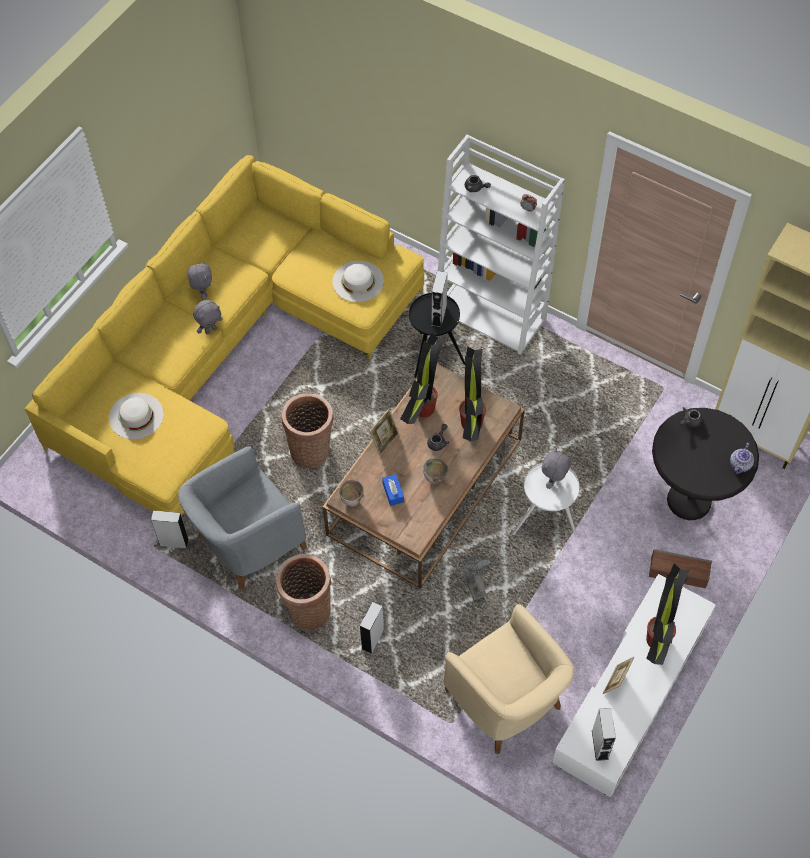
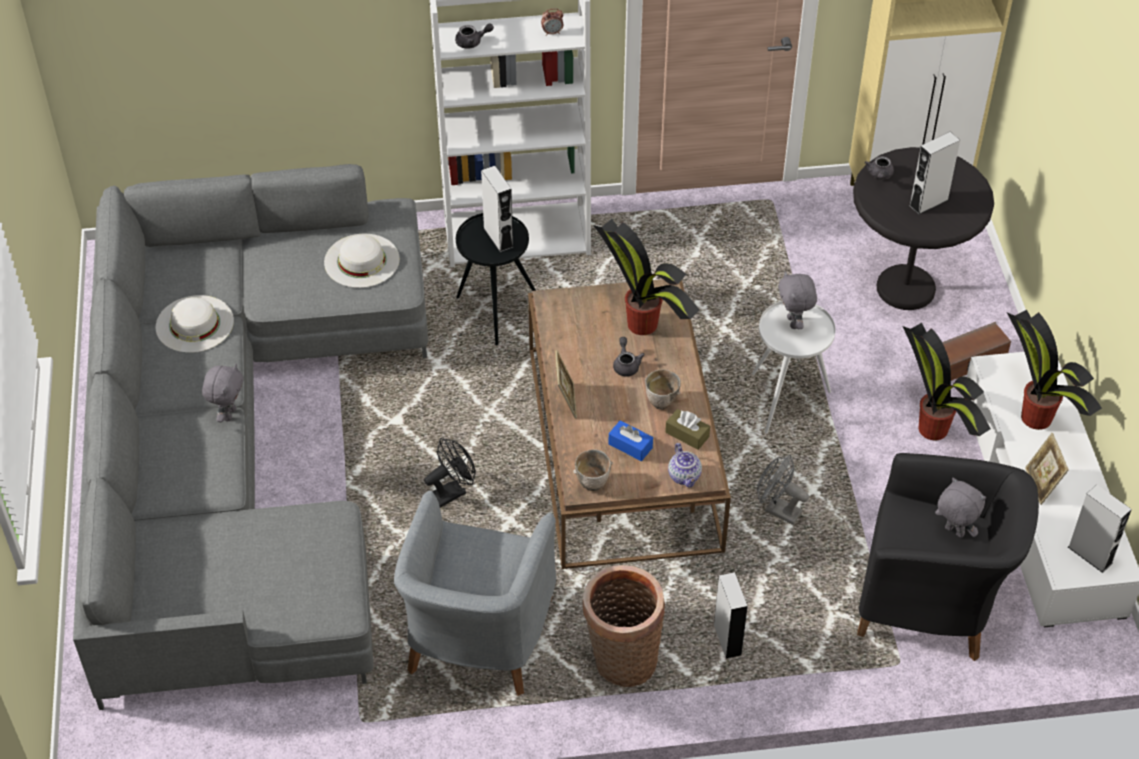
camera: 40 degrees left, 10 degrees down
yellow sofa [25,155,424,516] -> grey sofa [73,164,428,710]
white hat [109,393,164,439] -> white hat moved to [156,295,234,353]
grey speaker [151,510,188,548] -> grey speaker moved to [909,132,960,214]
grey plush toy [188,261,212,300] -> grey plush toy moved to [935,478,986,538]
basket [282,394,334,468] -> black fan [424,438,476,508]
potted plant [400,332,445,424] -> potted plant moved to [903,323,991,440]
beige armchair [443,604,574,754] -> black armchair [857,453,1039,661]
teapot [730,443,754,474] -> teapot moved to [668,443,702,488]
none -> brown tissue box [665,409,710,450]

